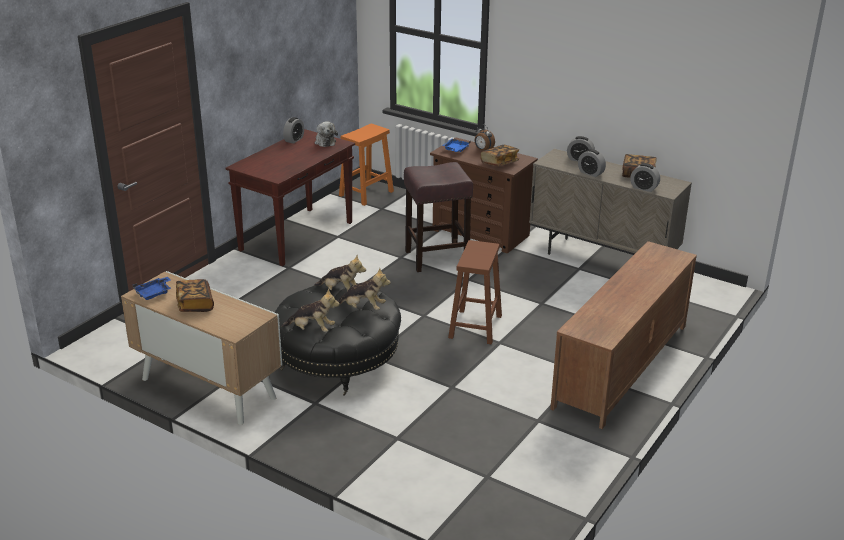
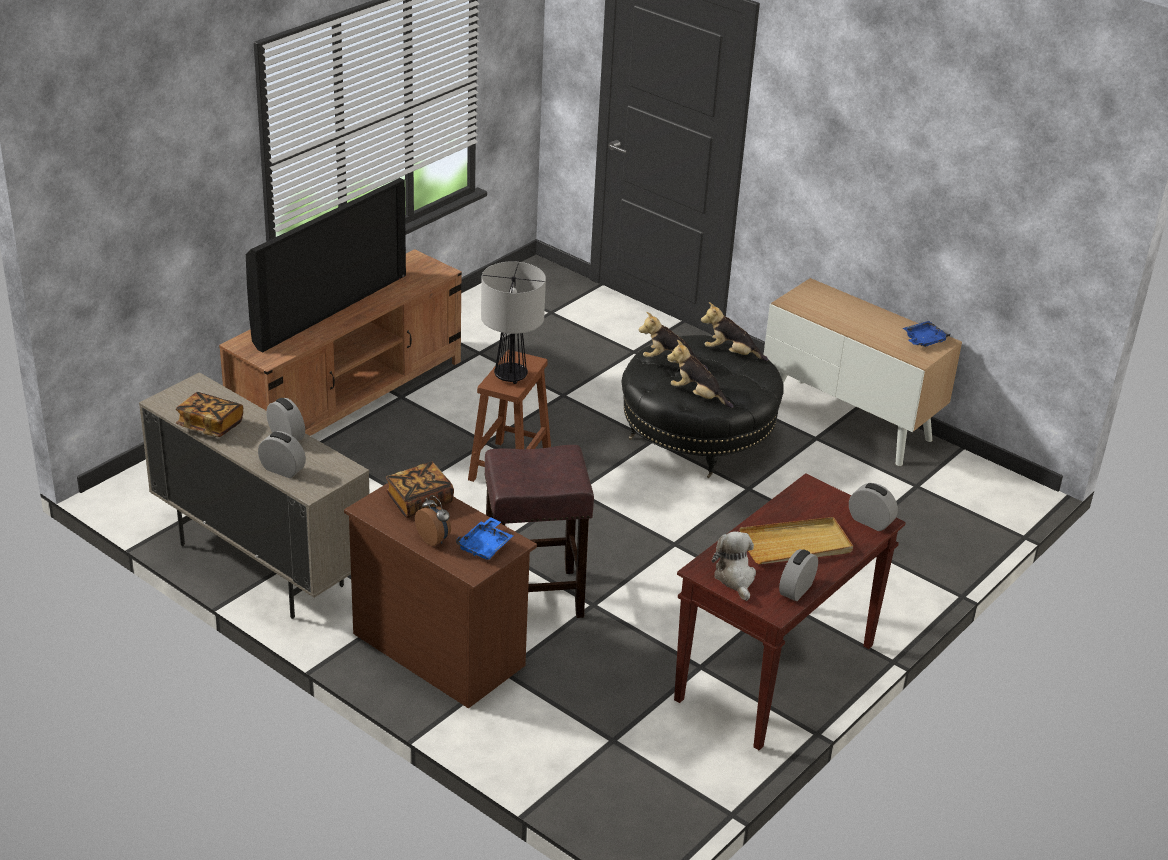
camera: 175 degrees left, 5 degrees up
book [176,279,214,312] -> none
orange stool [339,124,394,206] -> none
alarm clock [630,164,660,192] -> alarm clock moved to [849,483,898,531]
none -> television [246,178,406,352]
none -> table lamp [481,261,546,384]
none -> beige tray [740,517,853,564]

